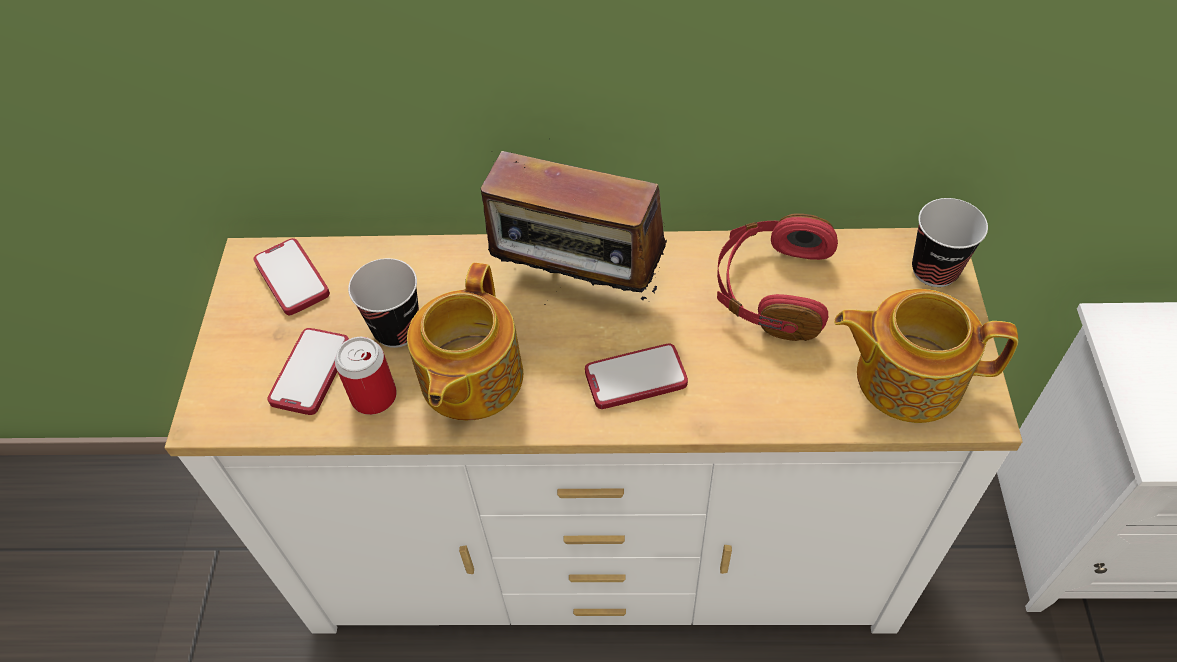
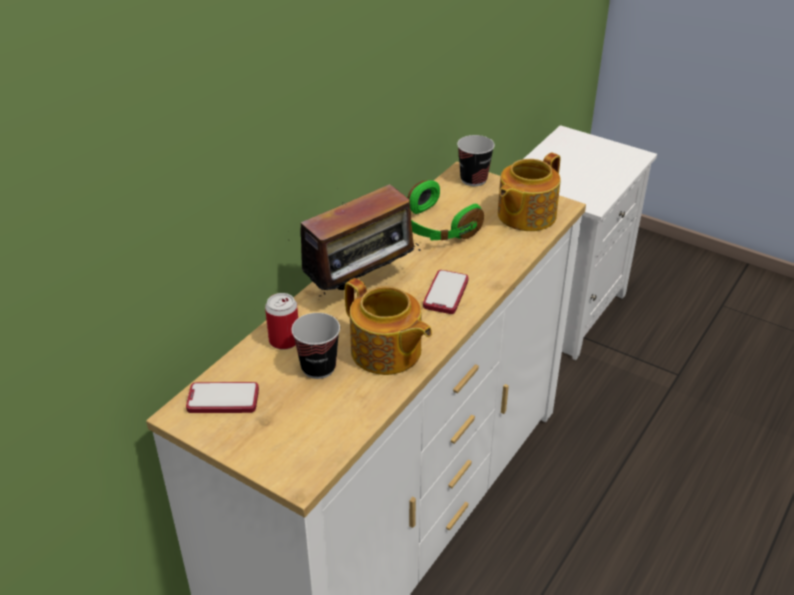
camera: 60 degrees left, 15 degrees down
phone [267,328,349,415] -> none
can [335,337,397,415] -> can moved to [265,293,298,350]
red headphones [717,213,838,341] -> green headphones [407,180,484,240]

